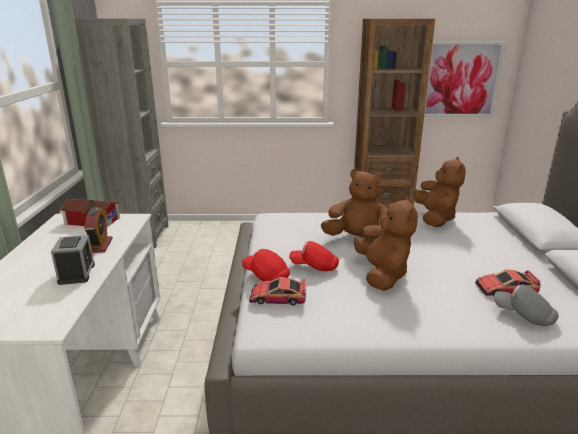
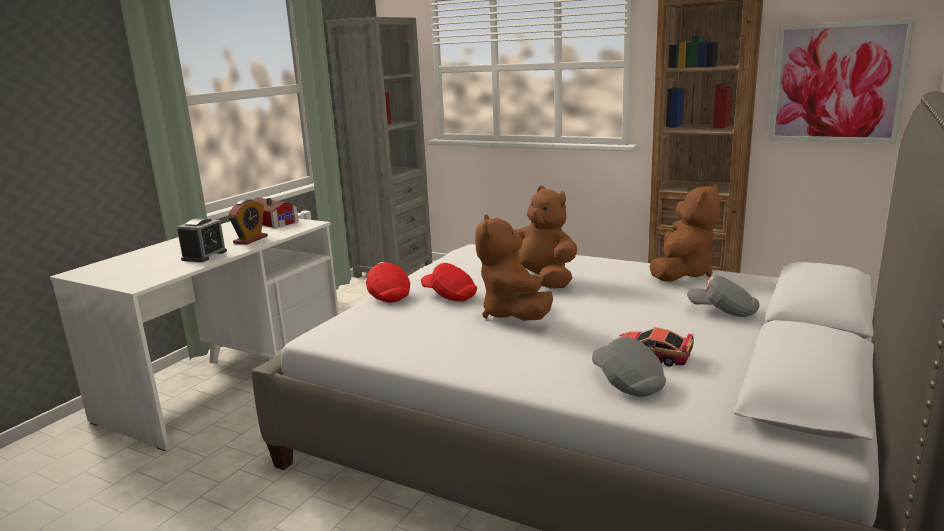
camera: 30 degrees right, 5 degrees down
toy car [249,277,307,306] -> none
brown plush toy [354,196,418,291] -> brown plush toy turned 150 degrees clockwise [475,215,553,321]
none -> grey cap [687,275,759,317]

